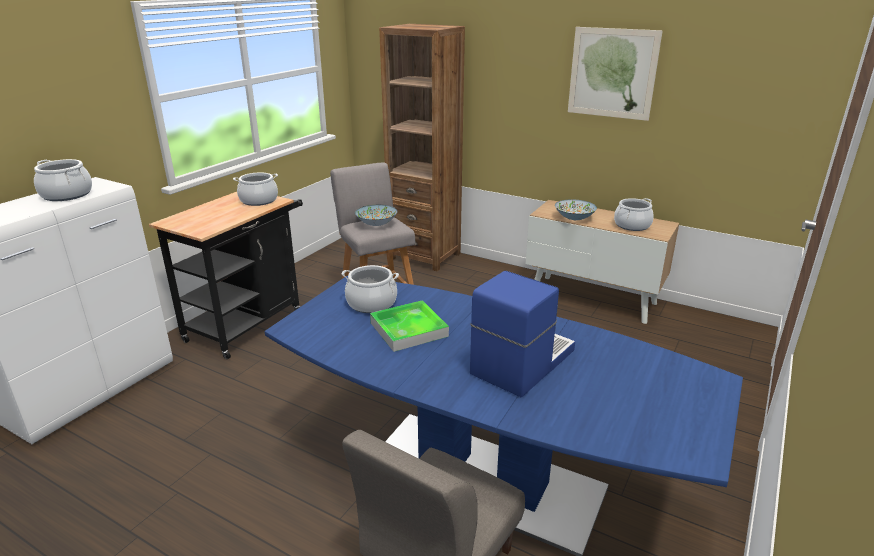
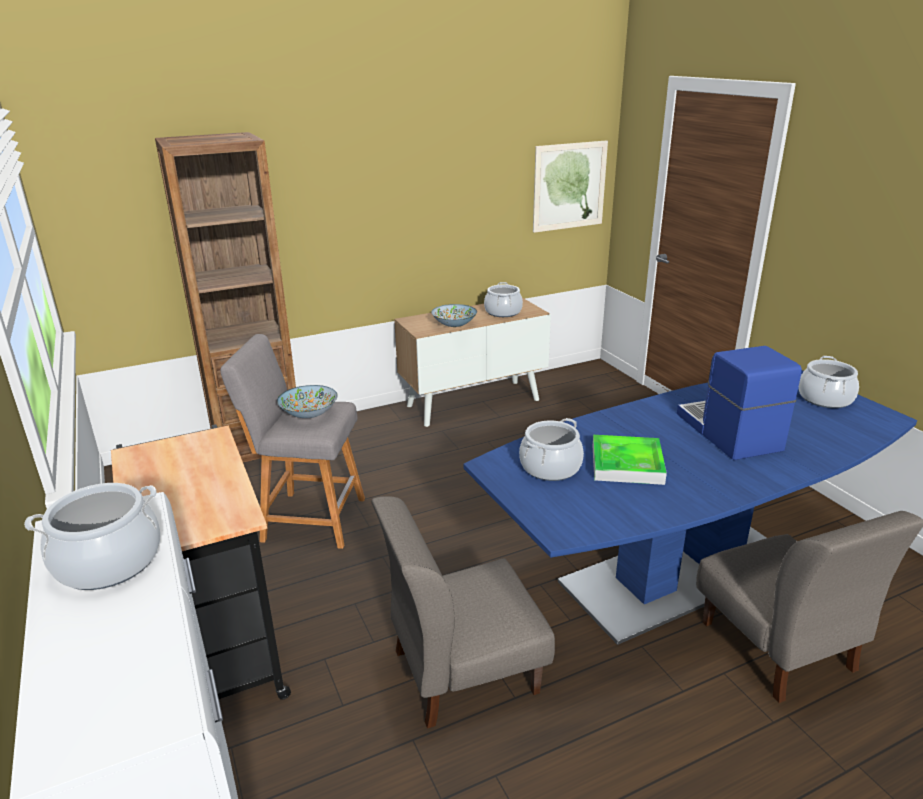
camera: 55 degrees left, 0 degrees up
cooking pot [233,173,278,206] -> cooking pot moved to [799,356,859,408]
picture [568,27,662,121] -> picture moved to [533,140,608,233]
none -> grey chair [371,496,555,729]

